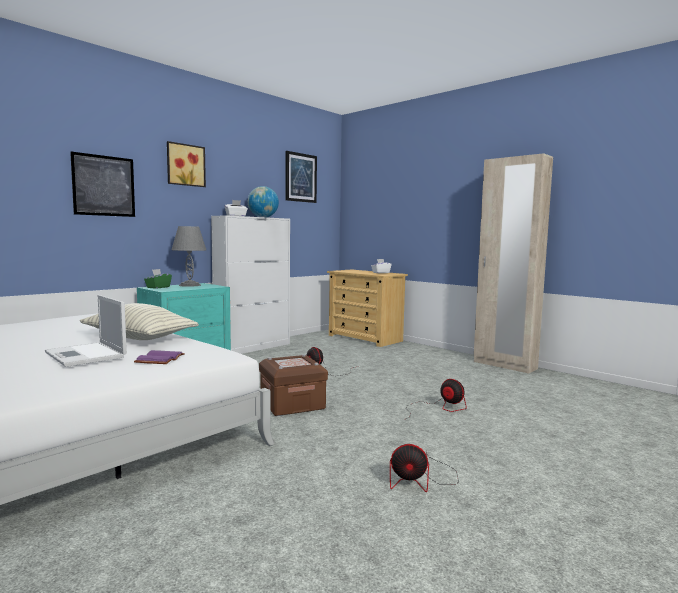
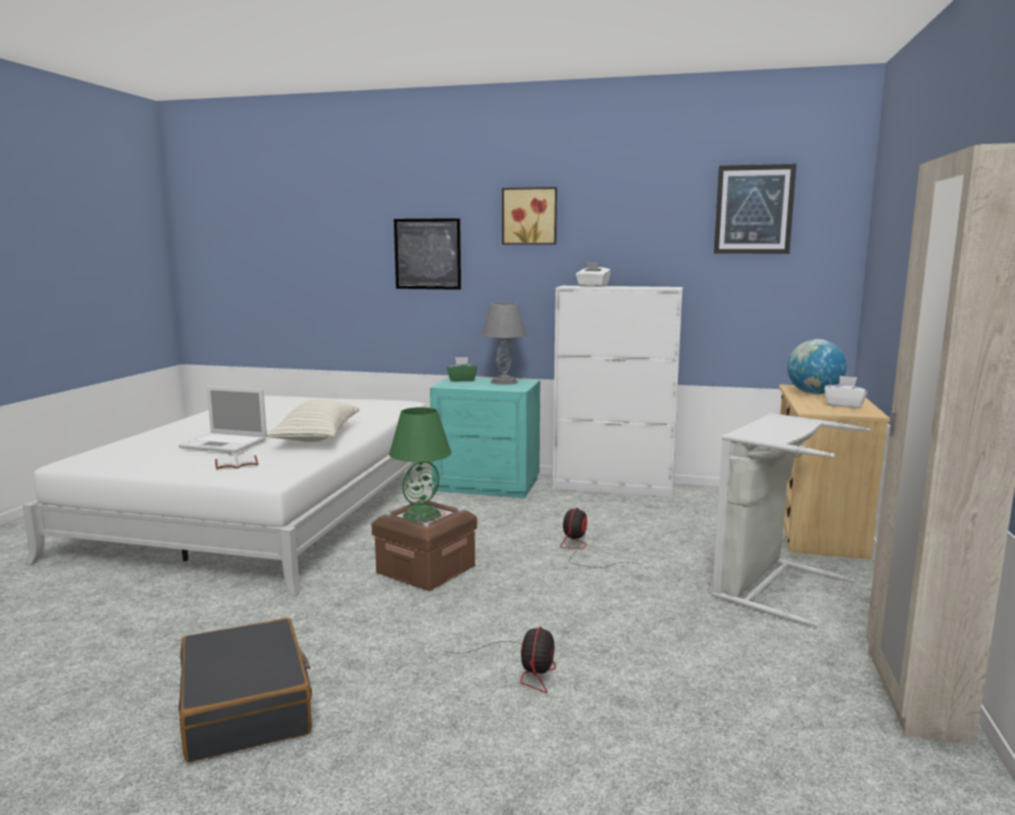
camera: 60 degrees right, 5 degrees up
laptop [45,295,127,367] -> laptop turned 90 degrees counterclockwise [178,386,267,453]
purple book [134,350,185,364] -> white book [215,453,258,469]
globe [248,186,279,217] -> globe moved to [787,339,847,394]
fan [390,444,459,492] -> black suitcase [178,618,312,762]
none -> green table lamp [389,407,451,522]
none -> grey laundry basket [712,413,871,627]

